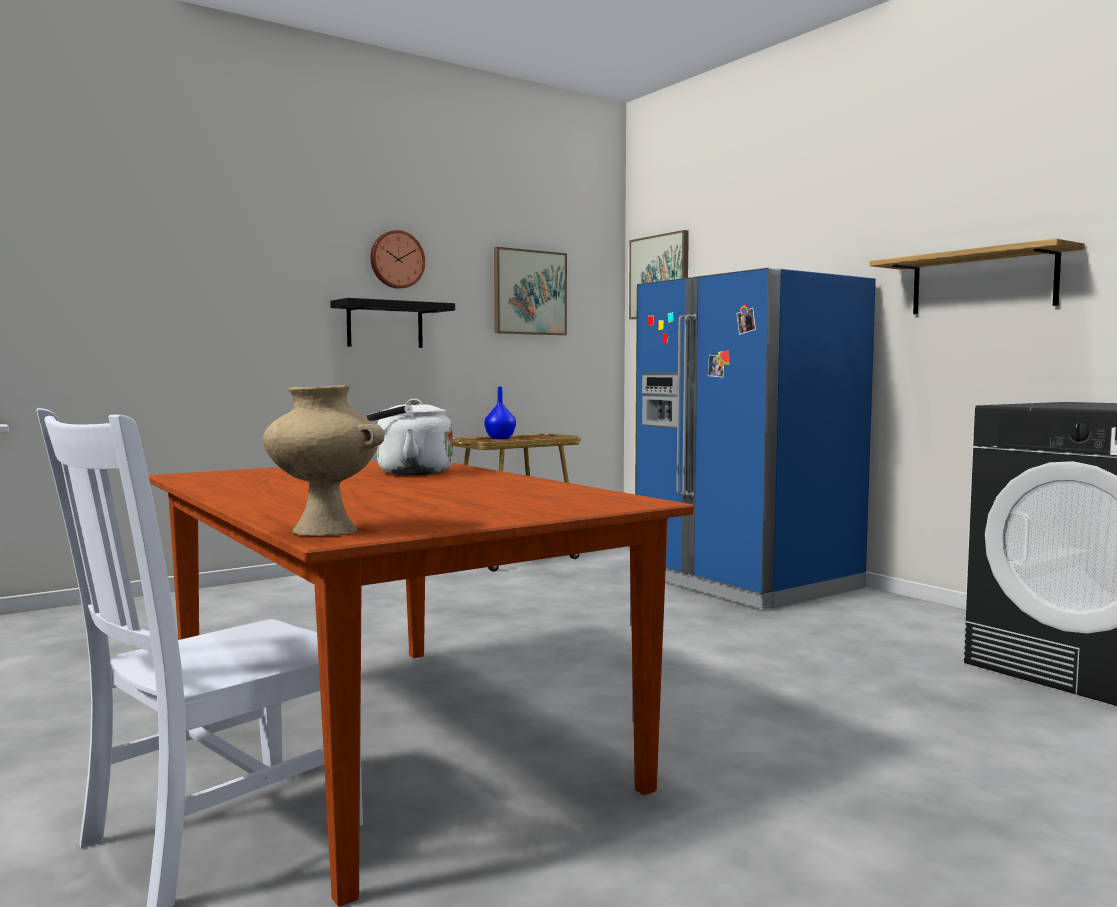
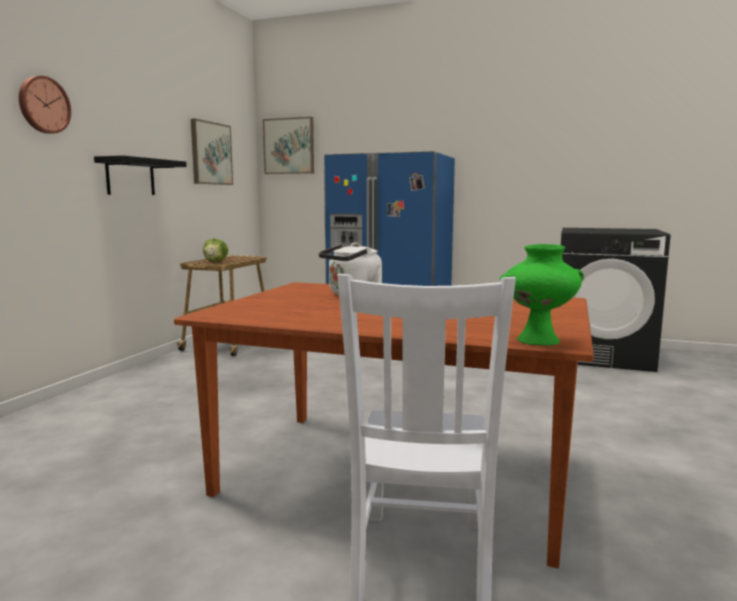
camera: 35 degrees left, 5 degrees up
beige vase [263,385,385,536] -> green vase [499,244,584,345]
wall clock [370,230,425,289] -> wall clock moved to [19,76,71,134]
blue vase [484,387,516,439] -> lettuce [203,239,228,261]
shelf [870,238,1085,314] -> none

